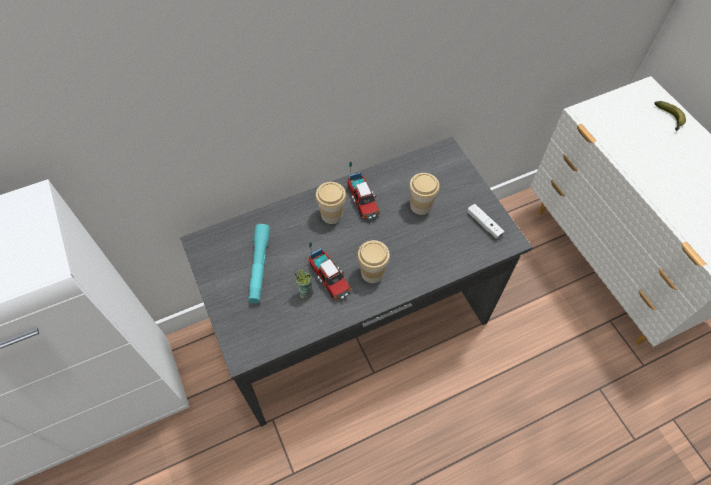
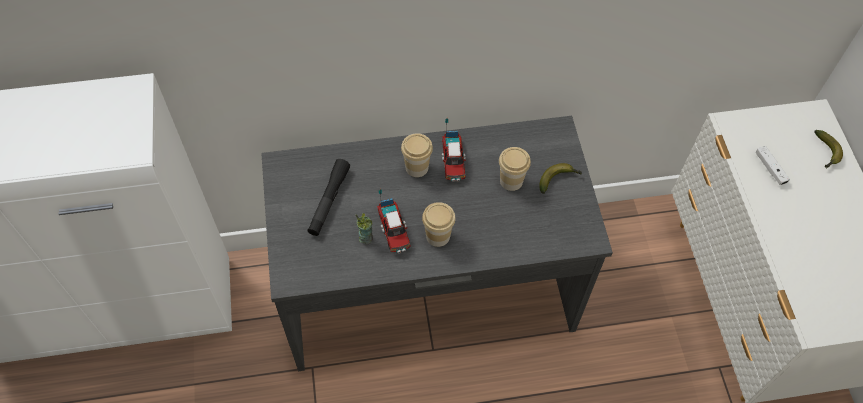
camera: 15 degrees right, 0 degrees up
turquoise flashlight [248,224,270,303] -> black flashlight [307,159,350,236]
white game controller [467,204,504,239] -> white game controller moved to [756,146,790,185]
none -> banana [539,163,582,194]

